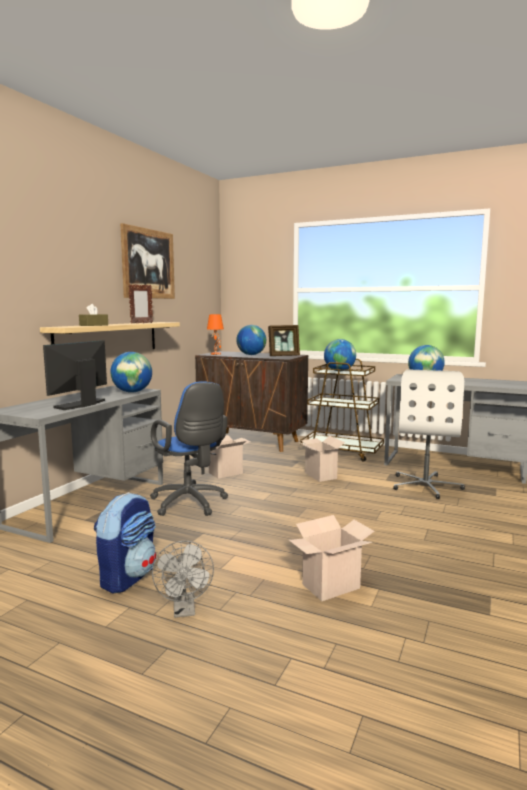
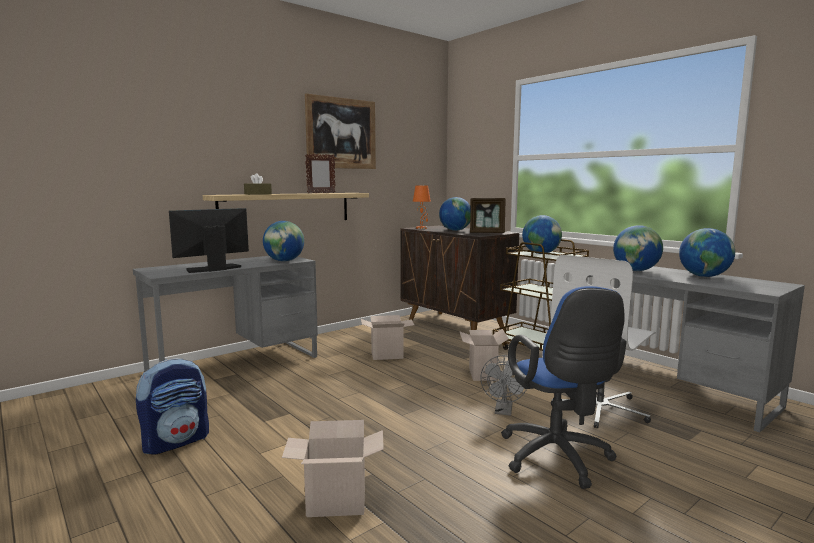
camera: 25 degrees right, 0 degrees up
blue office chair [150,381,228,516] -> blue office chair moved to [501,286,627,489]
grey fan [152,541,214,618] -> grey fan moved to [480,355,527,416]
none -> globe [679,228,735,277]

